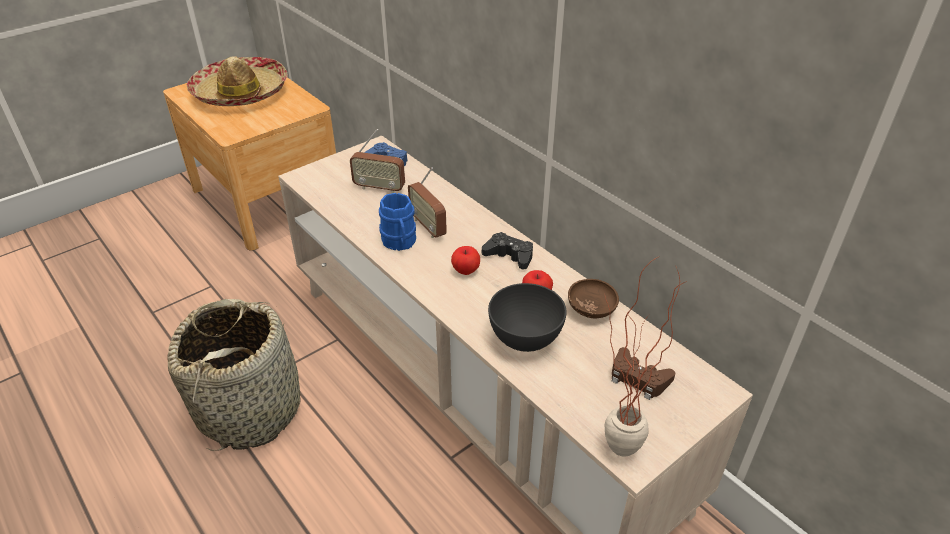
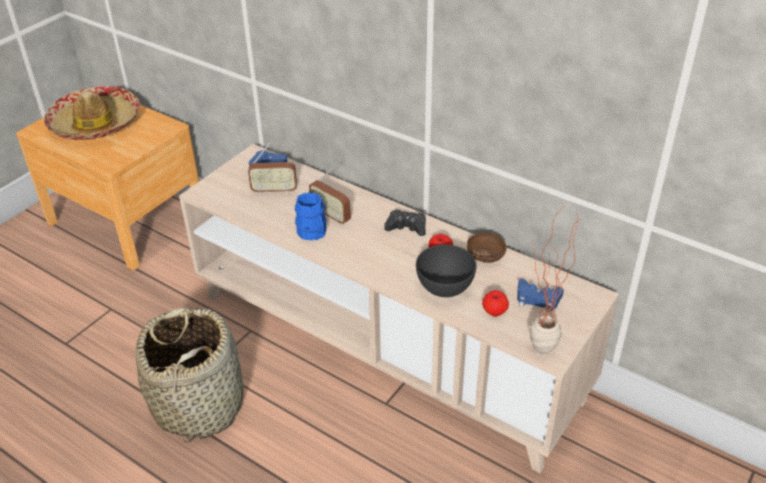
camera: 15 degrees left, 0 degrees up
apple [451,246,480,275] -> apple moved to [482,290,509,316]
brown game controller [612,347,675,400] -> blue game controller [517,279,564,312]

